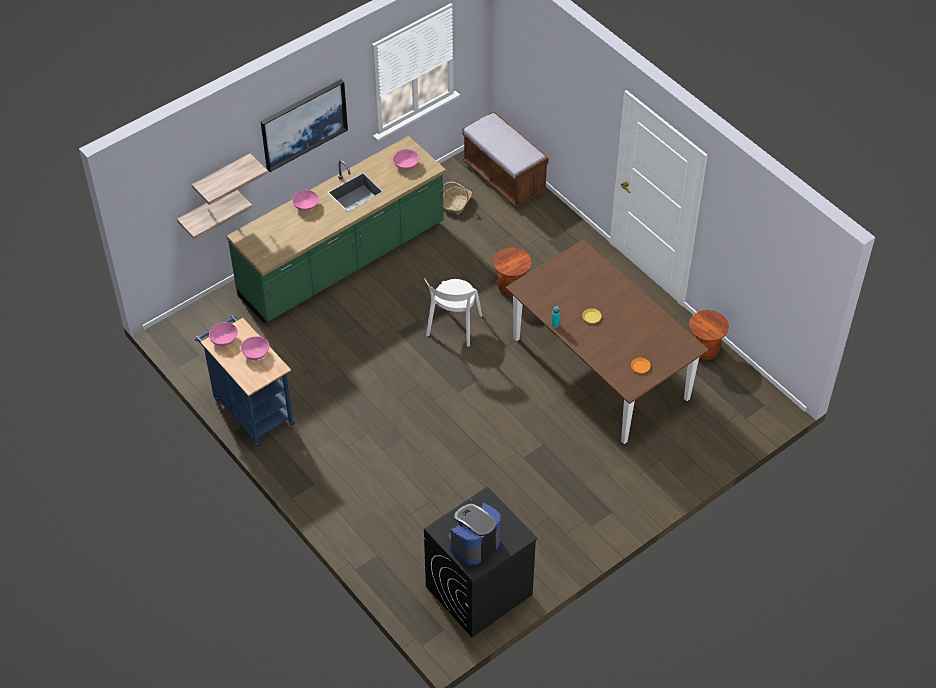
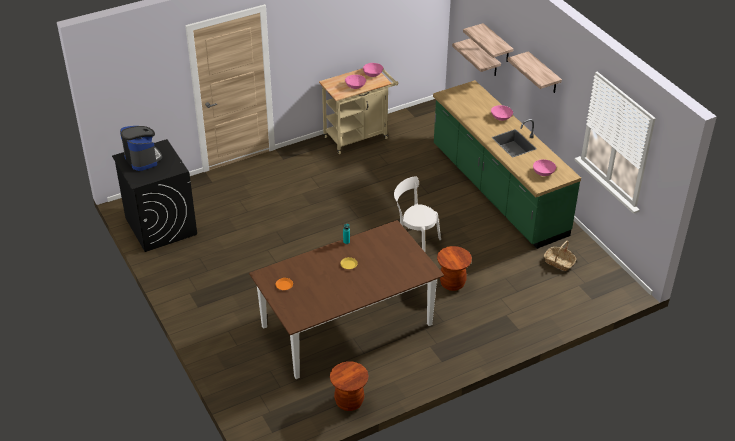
camera: 100 degrees right, 10 degrees down
blue cart [195,315,295,447] -> beige cart [319,67,398,154]
picture [260,79,348,172] -> shelf [507,51,562,93]
brown bench [463,111,549,207] -> none

